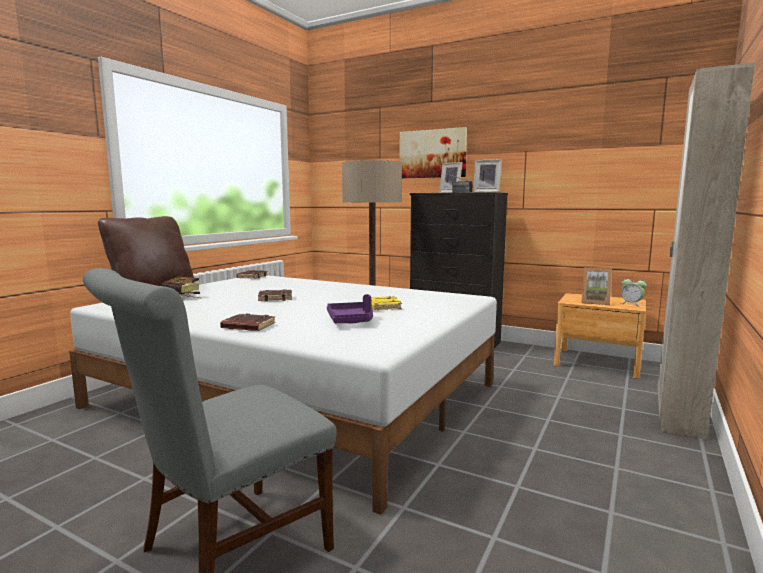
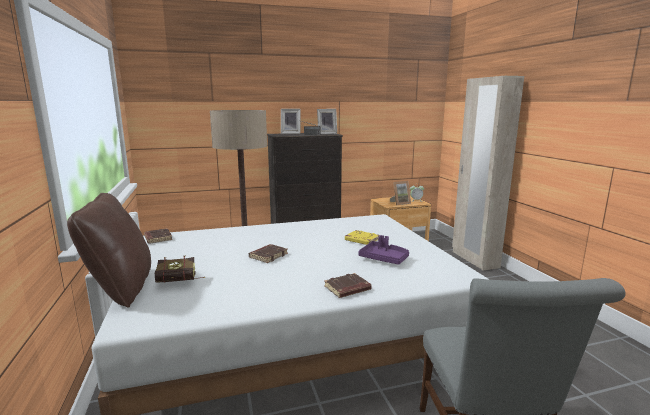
camera: 45 degrees left, 5 degrees up
picture [399,127,467,178] -> none

